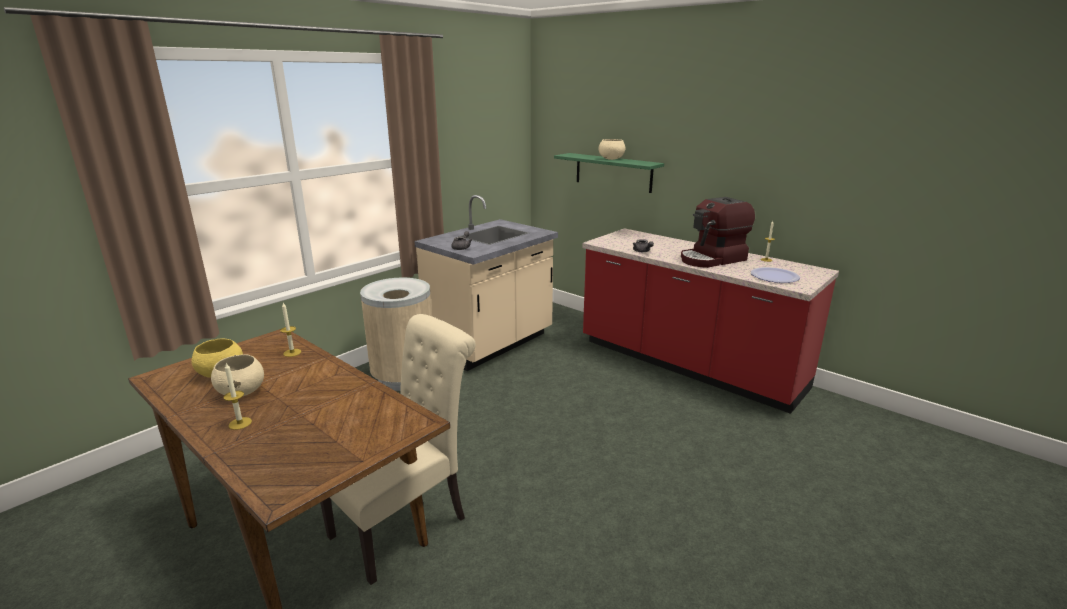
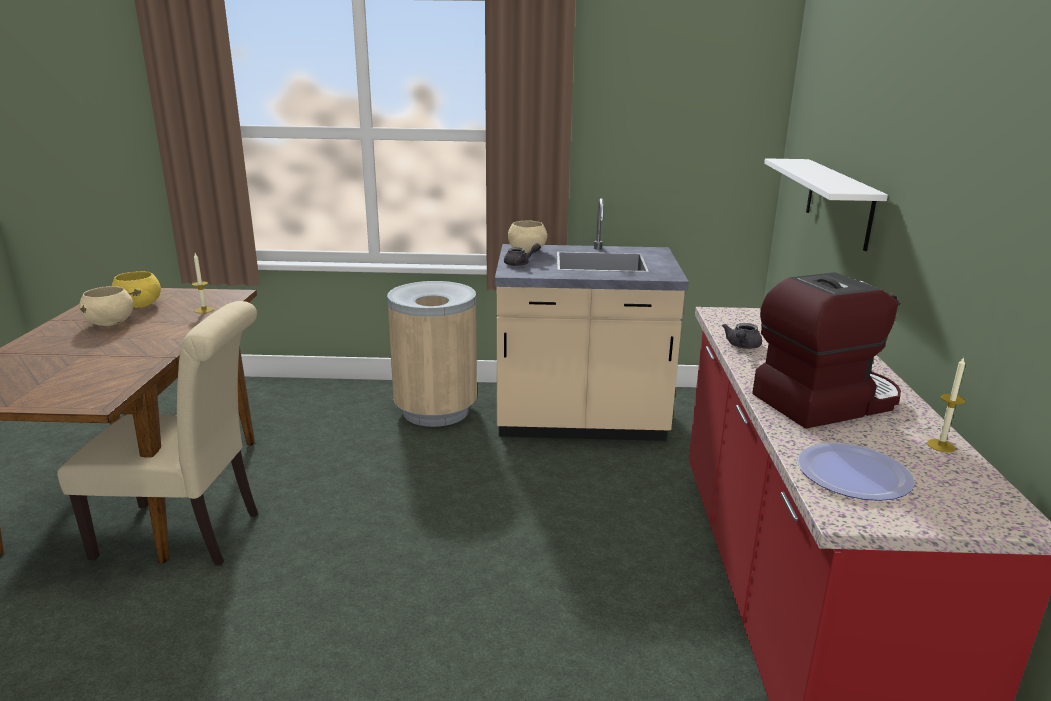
camera: 50 degrees right, 0 degrees up
candle [224,363,252,430] -> none
green shelf [554,153,664,193] -> white shelf [764,158,888,251]
beige bowl [598,139,625,160] -> beige bowl moved to [508,220,547,253]
coffee machine [681,197,755,268] -> coffee machine turned 135 degrees clockwise [752,272,901,429]

